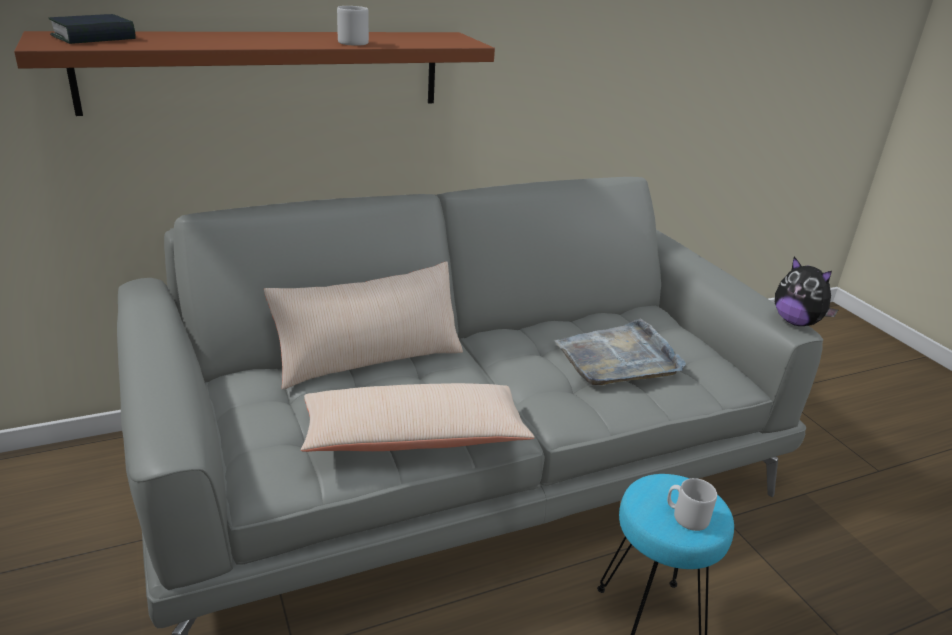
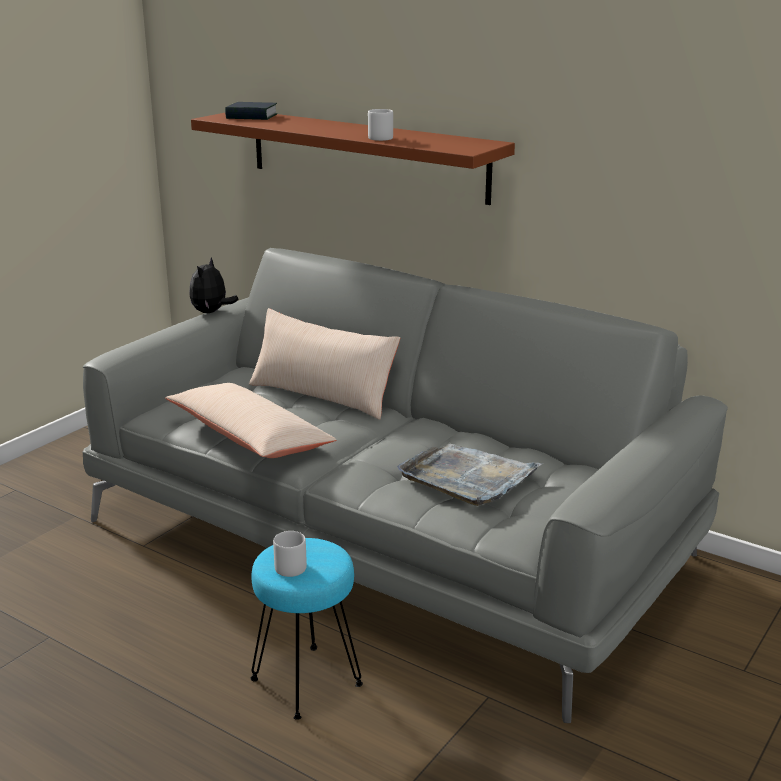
camera: 60 degrees right, 5 degrees down
plush toy [775,257,838,326] -> plush toy moved to [189,257,238,313]

